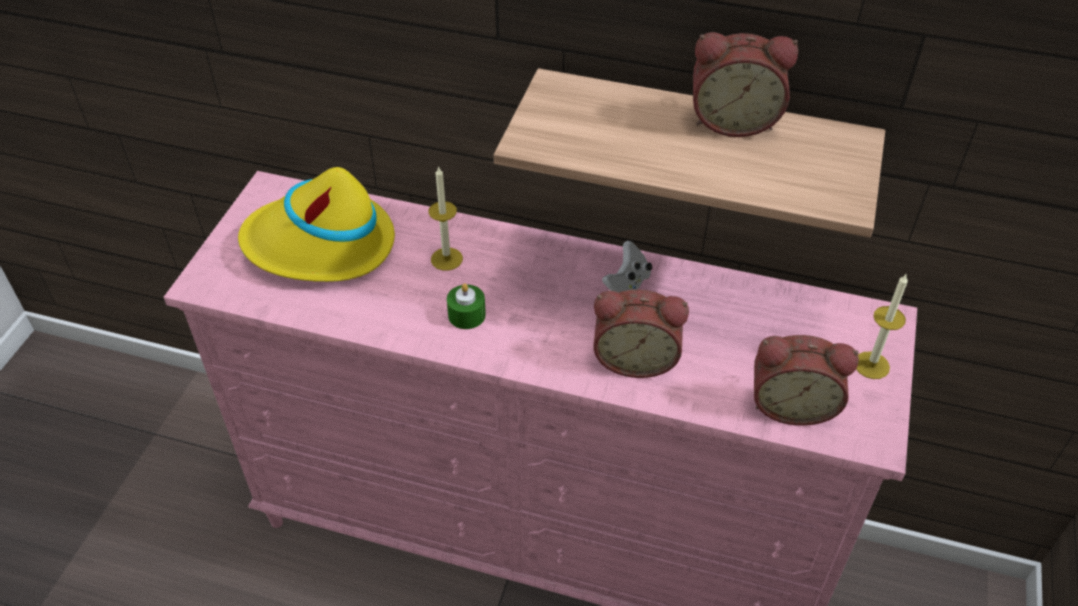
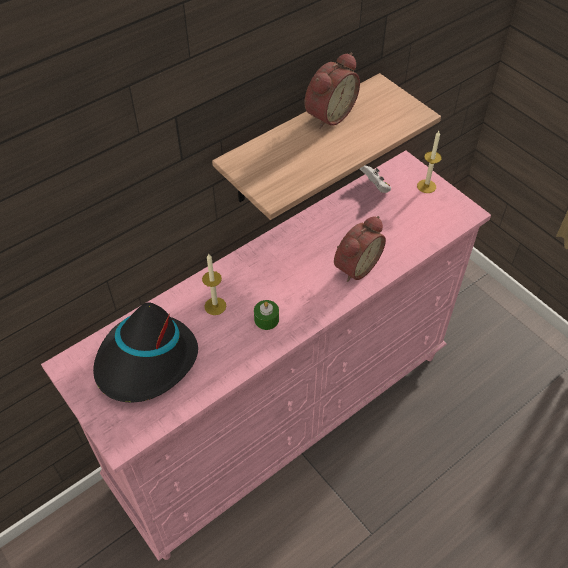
camera: 55 degrees left, 5 degrees up
yellow hat [238,167,395,282] -> black hat [93,302,198,402]
white game controller [602,241,652,293] -> white game controller moved to [360,165,391,193]
alarm clock [754,335,859,426] -> none

